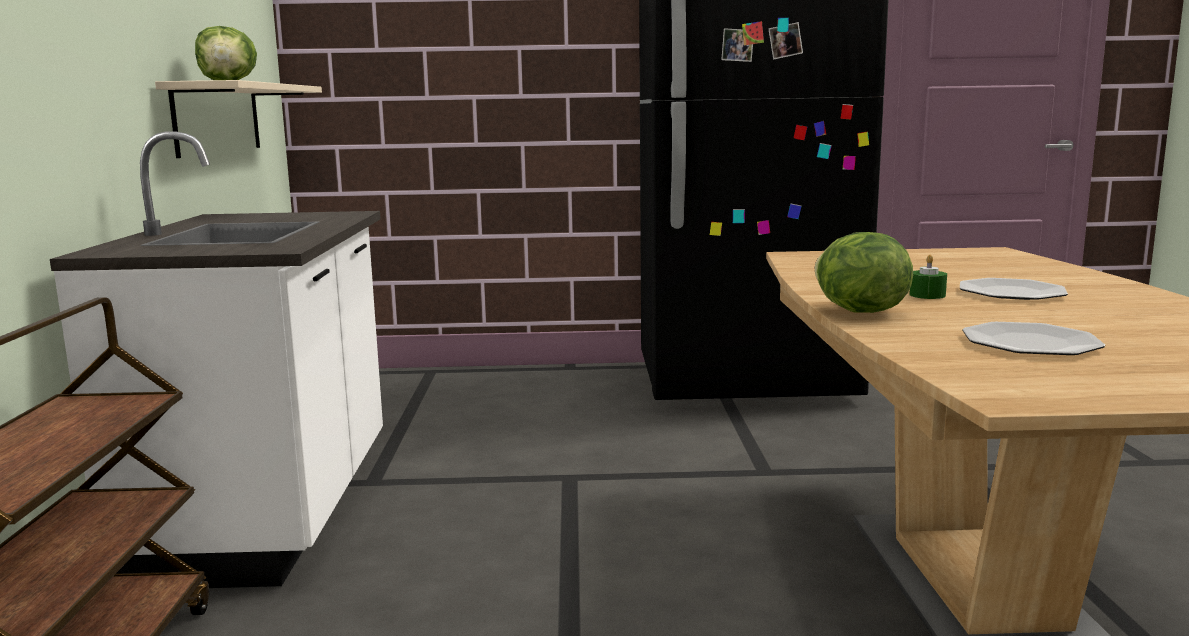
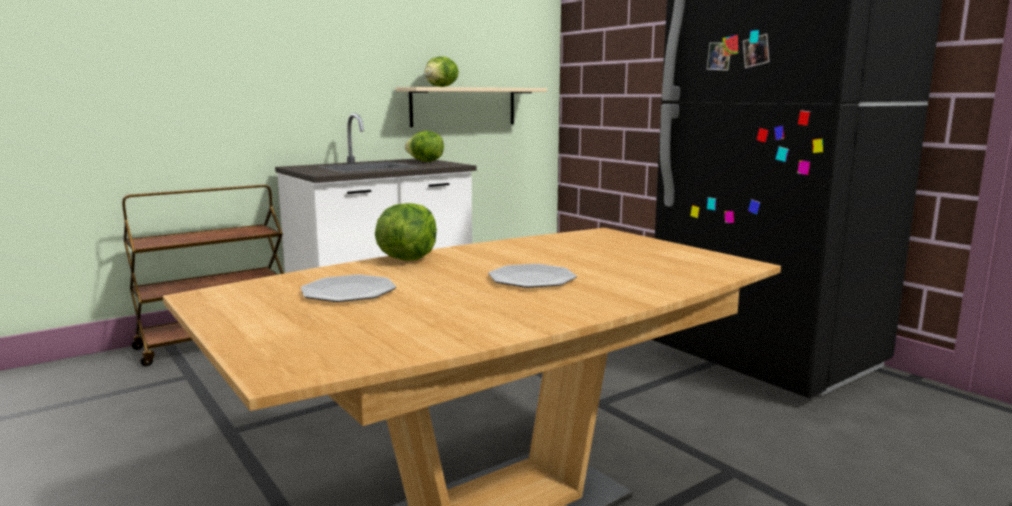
camera: 55 degrees right, 0 degrees up
green candle [909,255,947,299] -> none
none -> lettuce [405,131,444,162]

